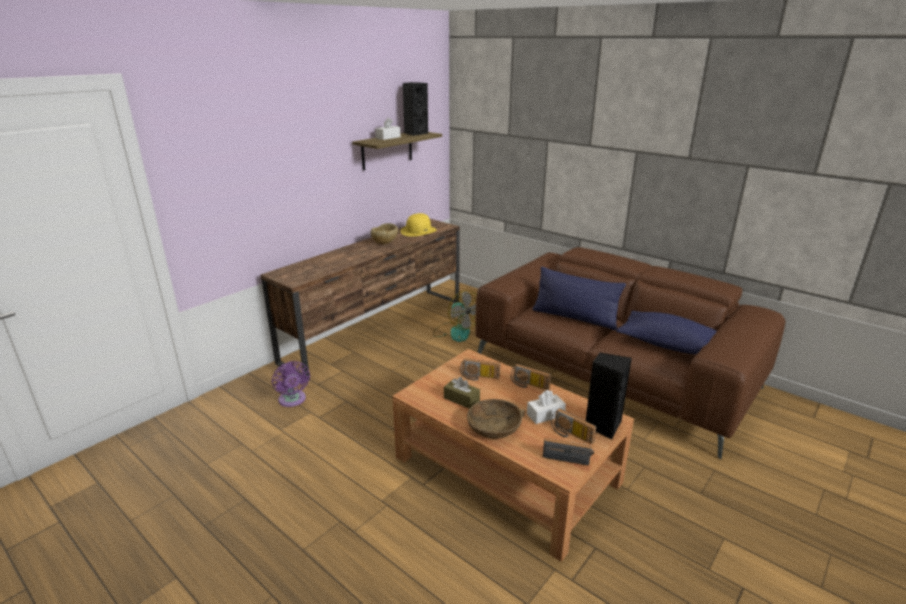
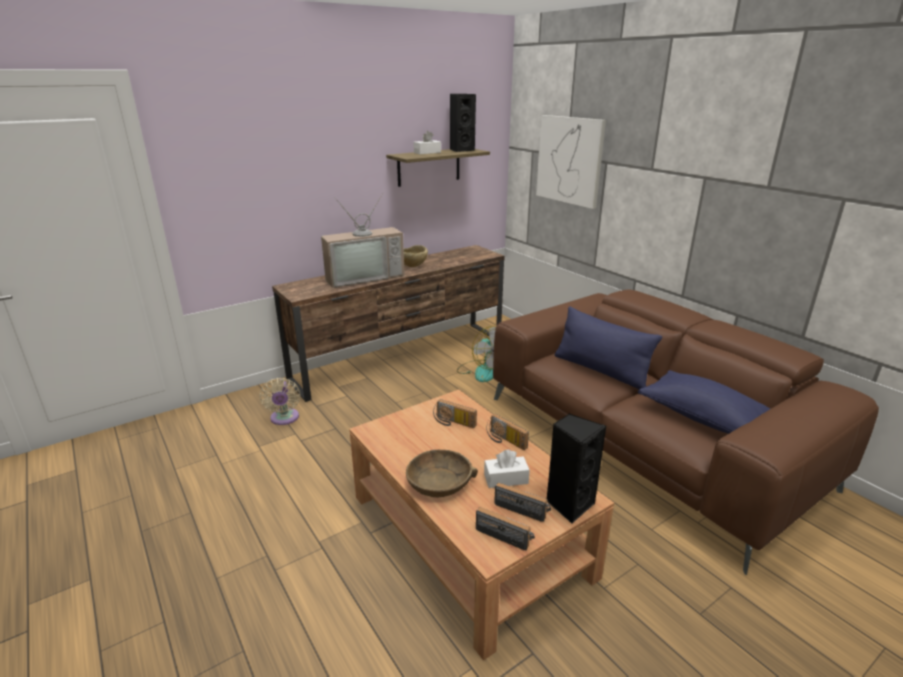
camera: 15 degrees right, 0 degrees up
purple fan [272,361,310,407] -> beige fan [259,378,301,425]
yellow hat [400,213,437,237] -> none
brown tissue box [444,377,480,409] -> none
radio [551,408,596,444] -> radio turned 150 degrees clockwise [494,483,551,522]
none -> television [321,193,405,288]
none -> picture [536,115,606,209]

